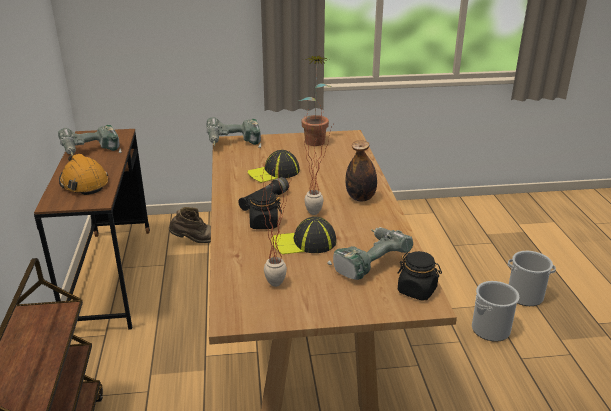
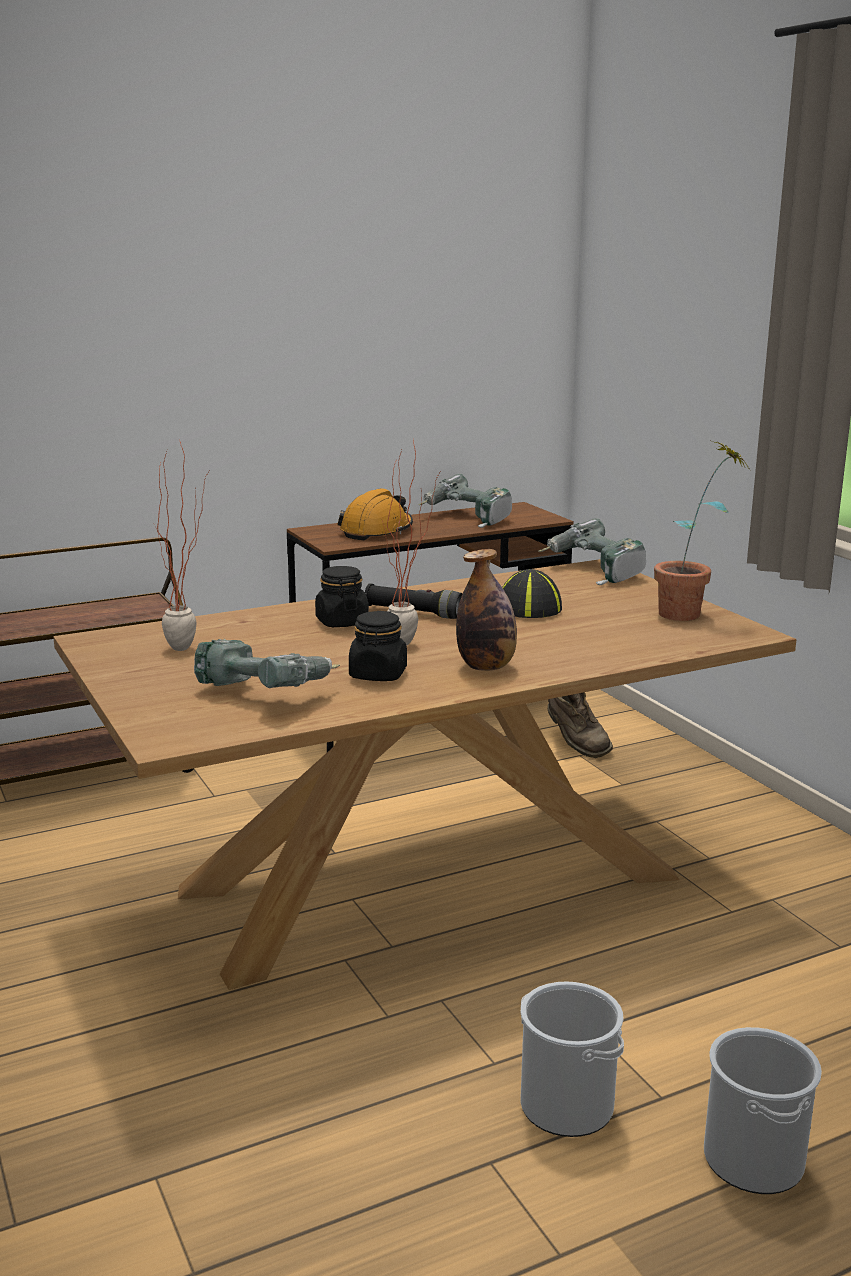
camera: 70 degrees right, 10 degrees down
cap [271,217,336,254] -> none
black jar [397,251,442,301] -> black jar moved to [349,611,407,681]

